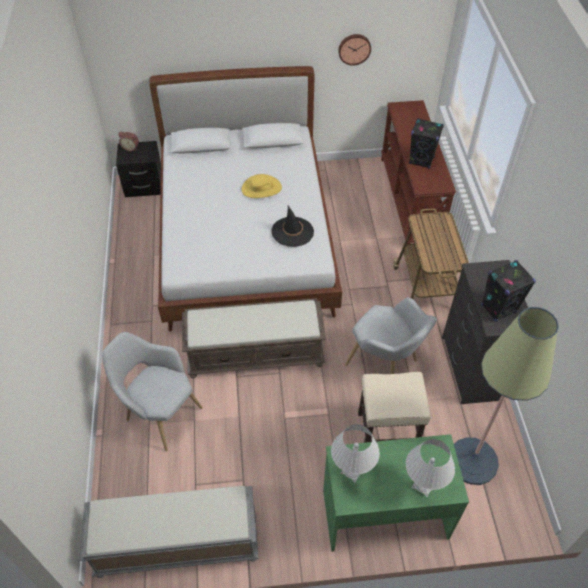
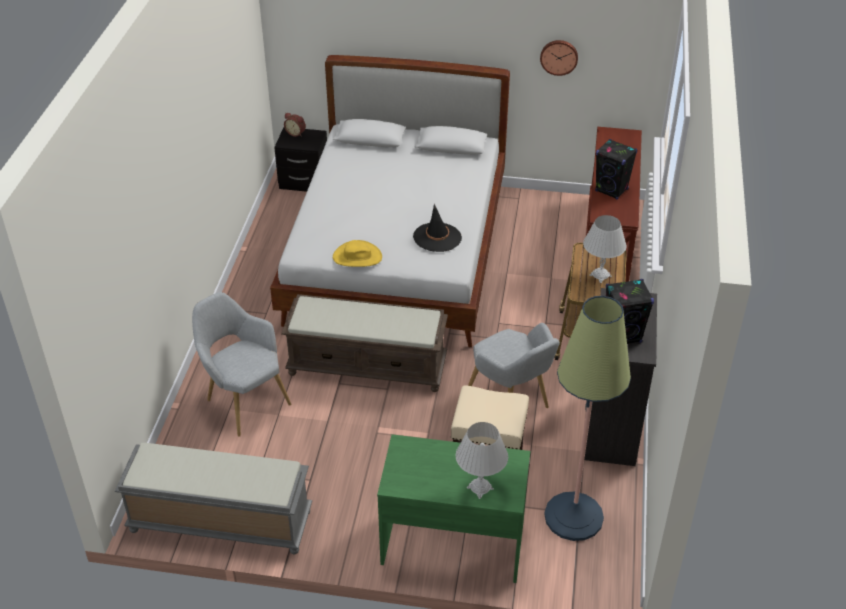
camera: 15 degrees right, 10 degrees down
yellow hat [241,174,282,198] -> yellow hat moved to [333,240,382,267]
white table lamp [331,424,380,482] -> white table lamp moved to [583,215,627,283]

